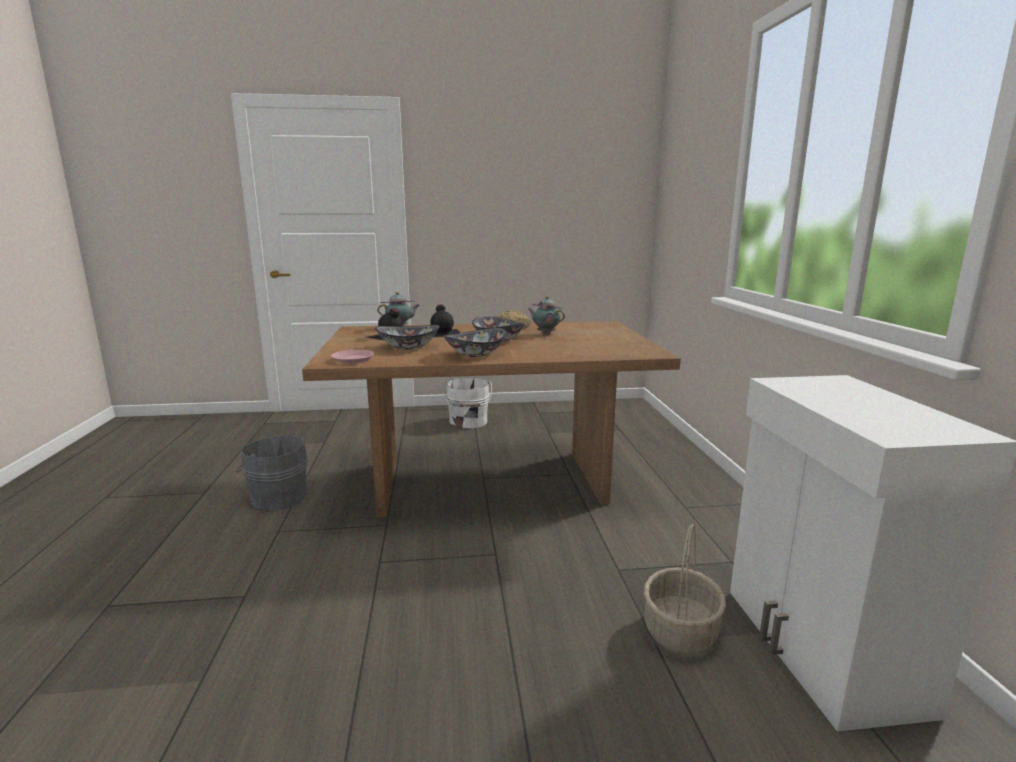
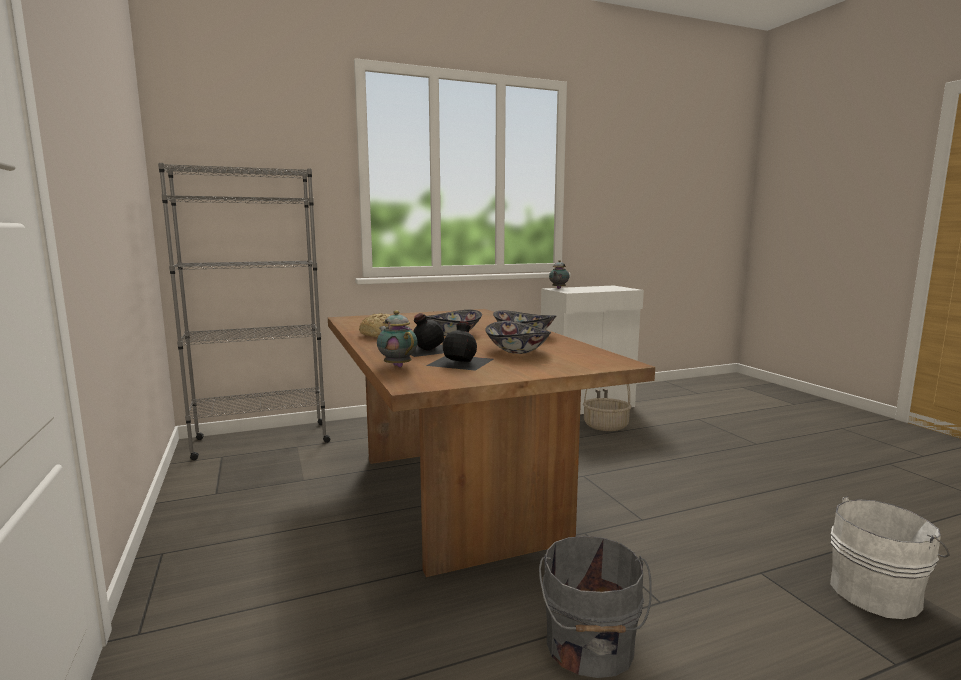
camera: 105 degrees left, 5 degrees down
pink plate [331,350,374,364] -> none
white bucket [444,377,492,428] -> white bucket moved to [830,497,950,619]
teapot [528,296,565,334] -> teapot moved to [549,260,570,289]
none -> grey bookcase [158,163,330,460]

